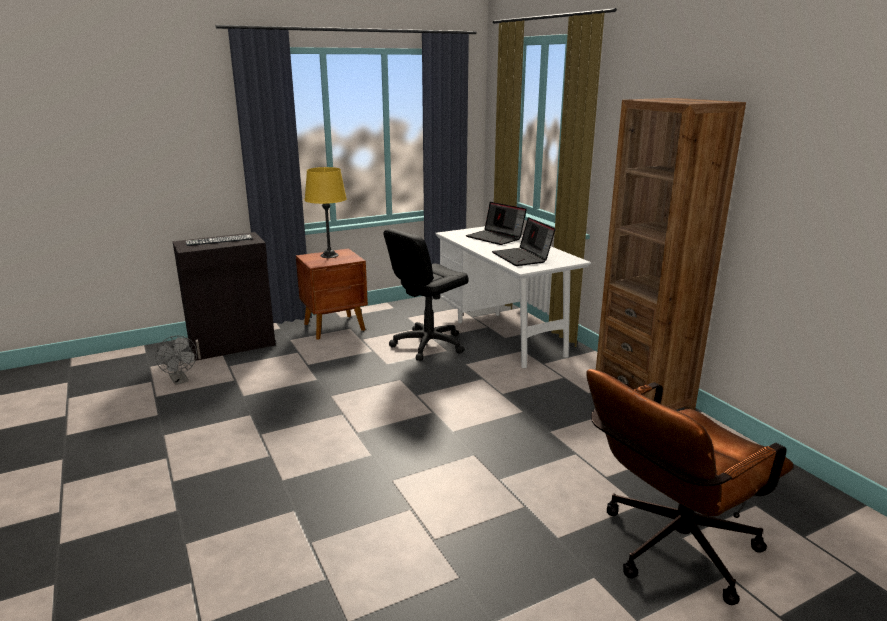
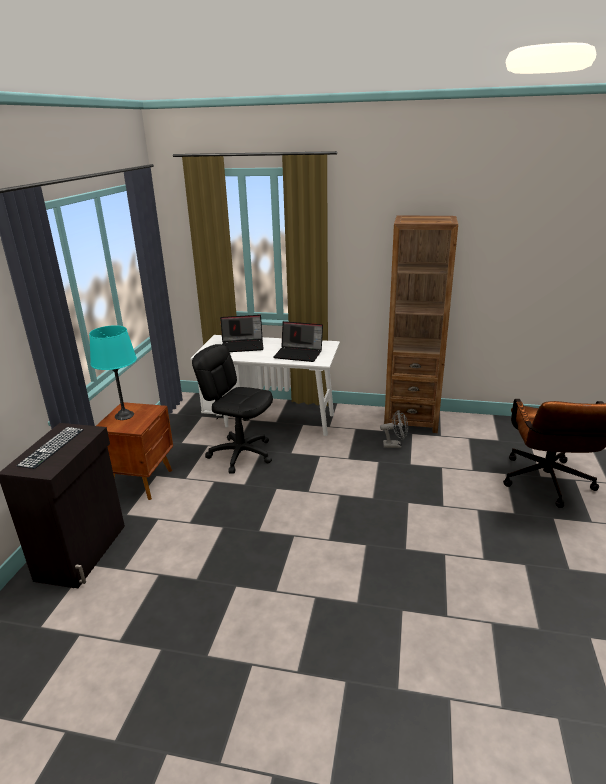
camera: 50 degrees left, 5 degrees up
grey fan [155,336,197,385] -> grey fan moved to [380,410,408,448]
yellow table lamp [305,167,347,258] -> turquoise table lamp [89,325,137,420]
black office chair [383,228,469,361] -> black office chair turned 120 degrees clockwise [192,344,273,474]

